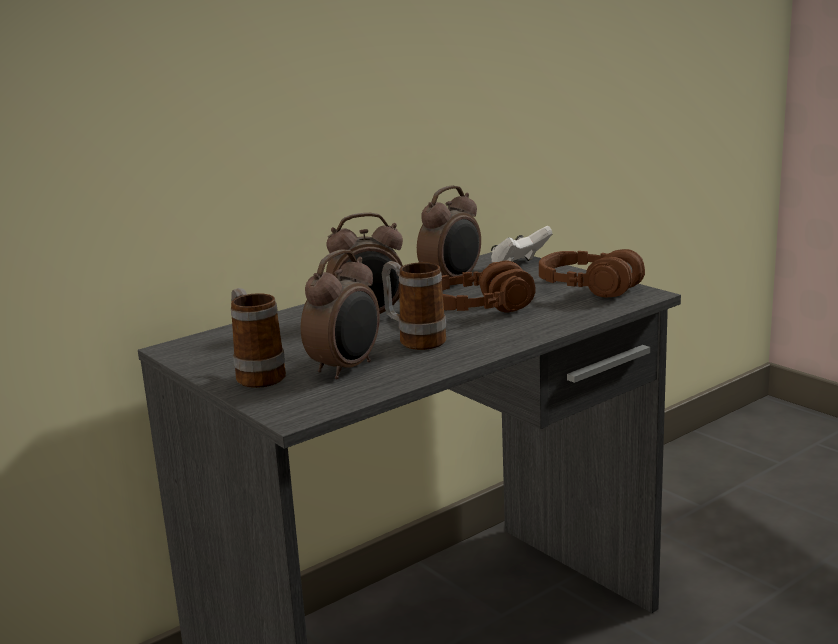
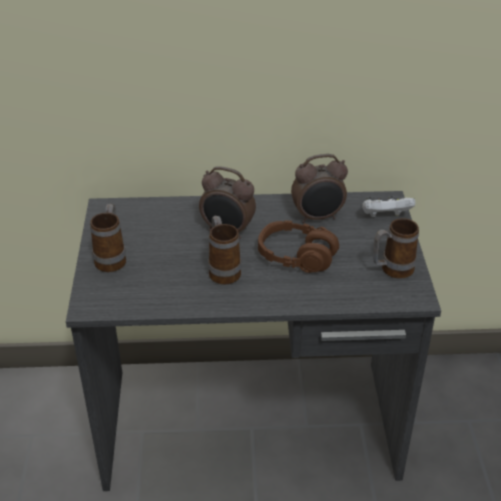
camera: 35 degrees right, 20 degrees up
alarm clock [301,250,380,379] -> none
brown headphones [539,249,645,298] -> mug [373,218,419,279]

